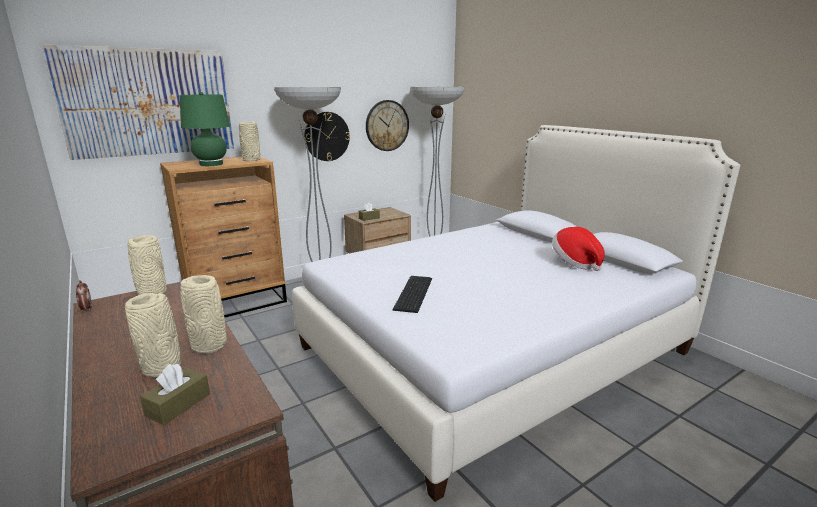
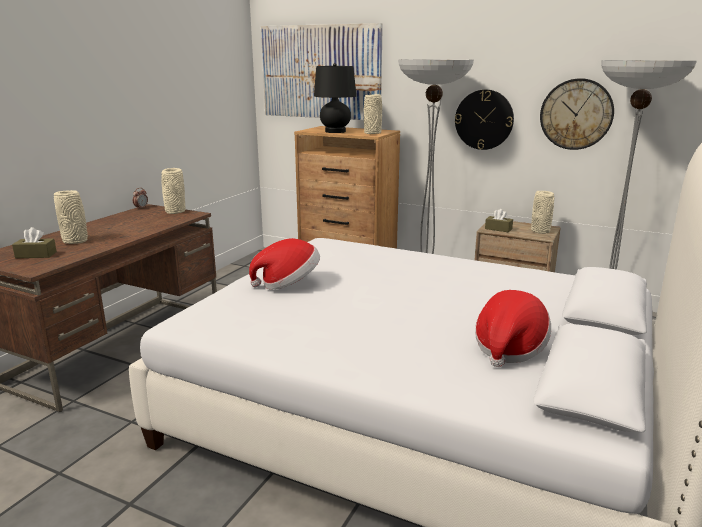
camera: 60 degrees right, 0 degrees up
green table lamp [179,92,230,166] -> black table lamp [314,63,356,133]
beige vase [180,275,227,353] -> beige vase moved to [531,191,554,234]
keyboard [392,276,432,313] -> hat [249,238,320,290]

